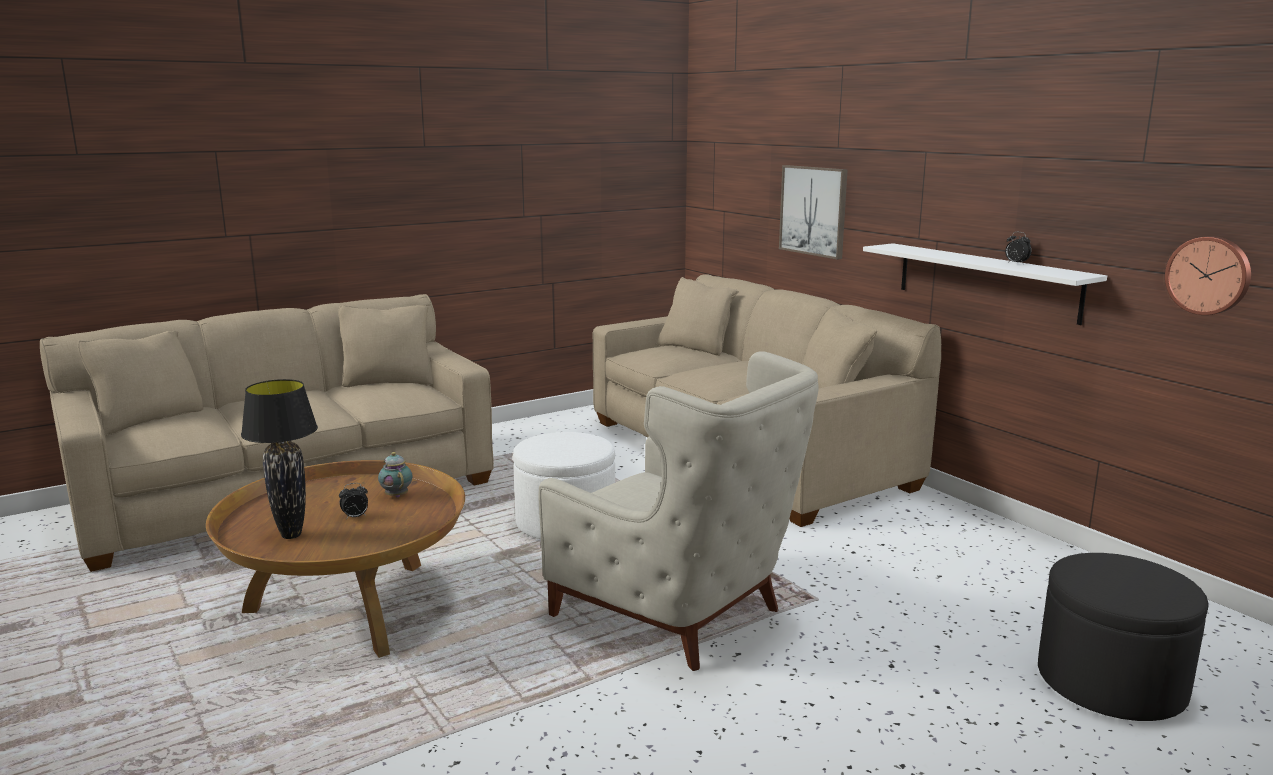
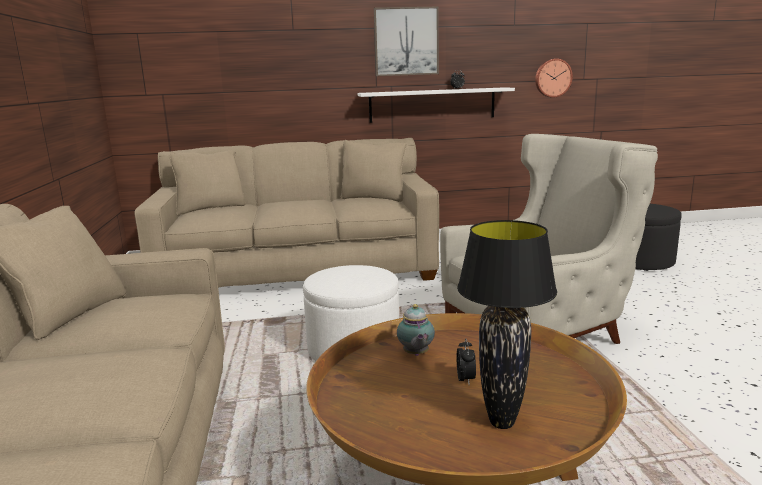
camera: 65 degrees left, 0 degrees up
teapot [378,452,412,498] -> teapot turned 90 degrees counterclockwise [397,304,435,356]
picture [779,165,848,260] -> picture moved to [374,7,439,76]

